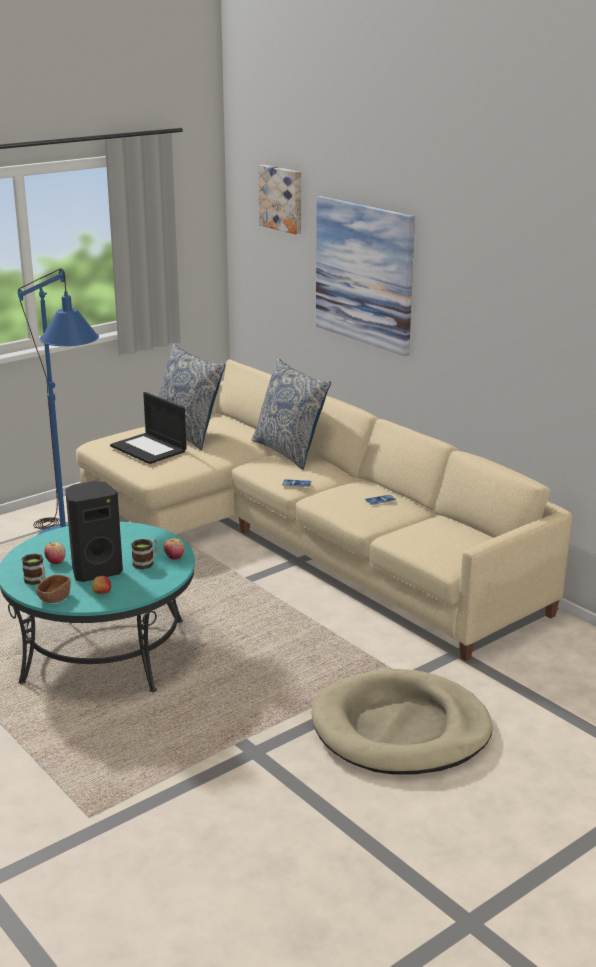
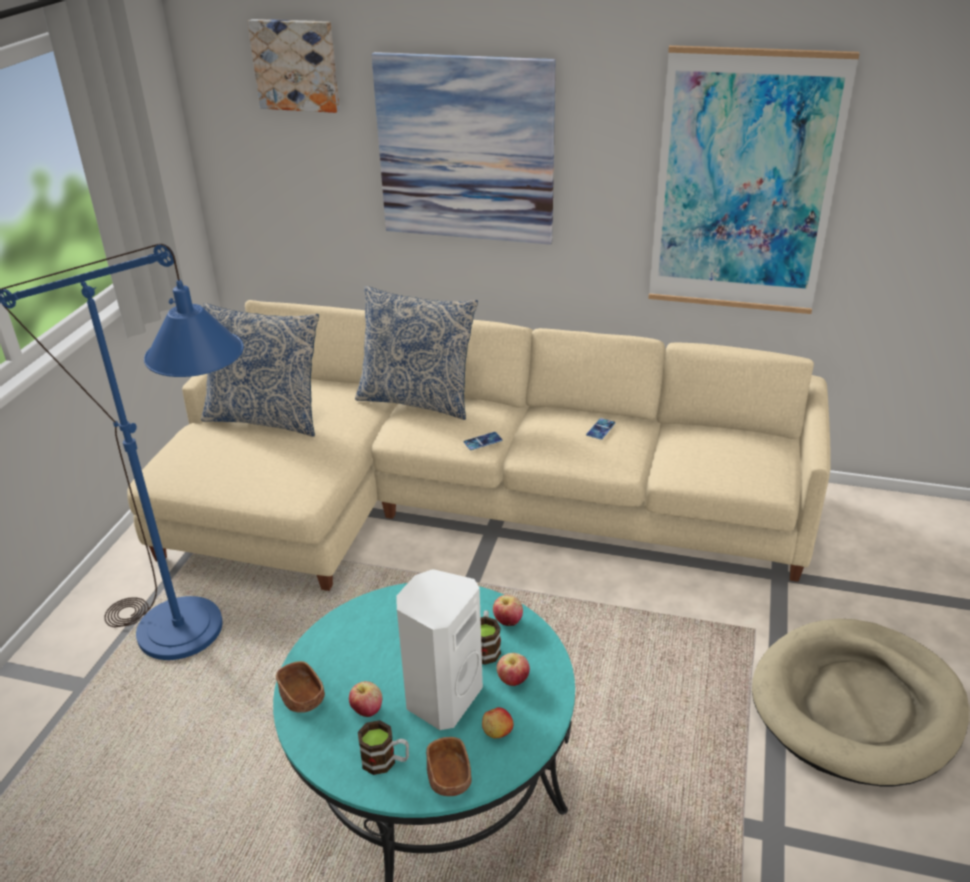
camera: 35 degrees left, 10 degrees up
black speaker [65,481,123,582] -> white speaker [396,569,483,730]
laptop [110,392,187,464] -> none
none -> brown bowl [276,661,325,713]
none -> apple [497,653,530,686]
none -> picture [648,45,860,314]

